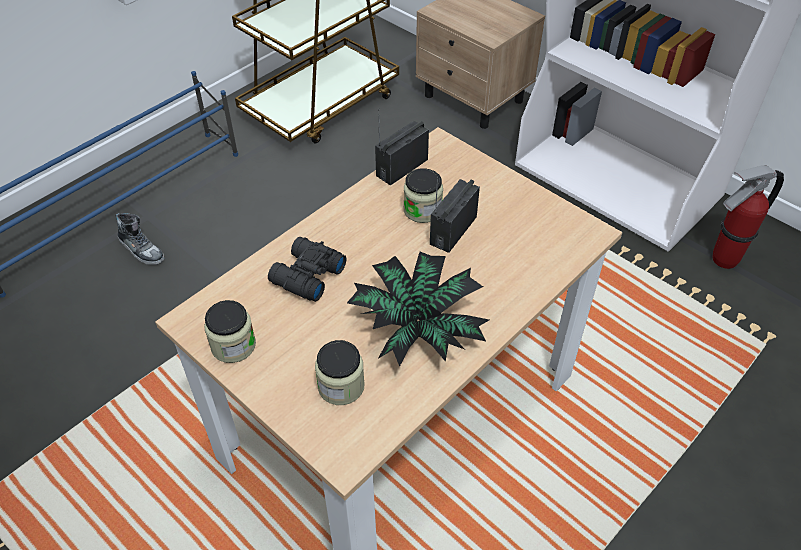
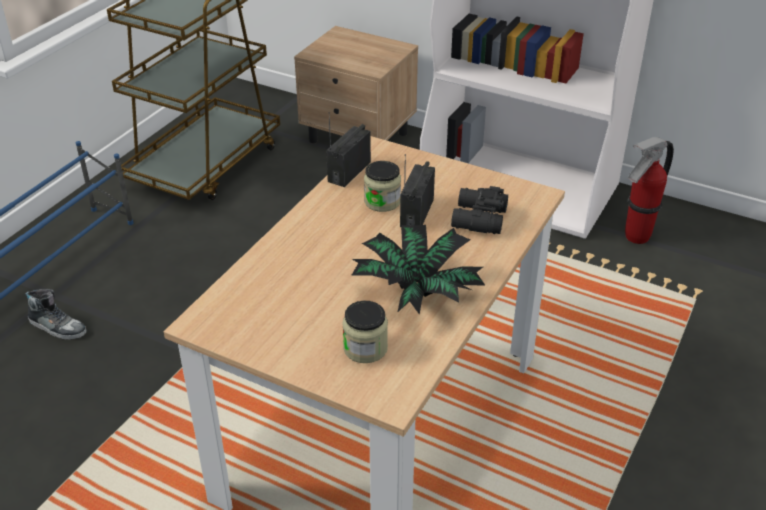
camera: 15 degrees left, 10 degrees down
jar [204,300,256,363] -> none
black binoculars [268,237,347,302] -> black binoculars moved to [451,186,508,234]

